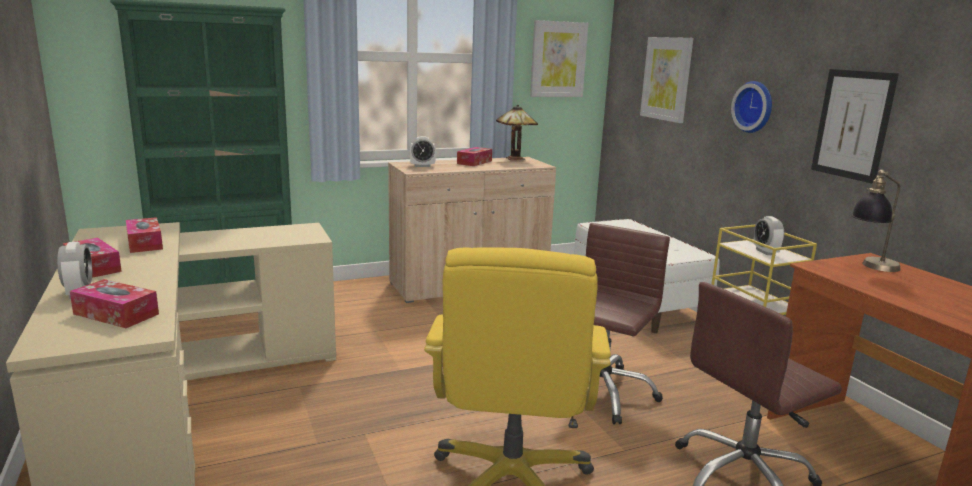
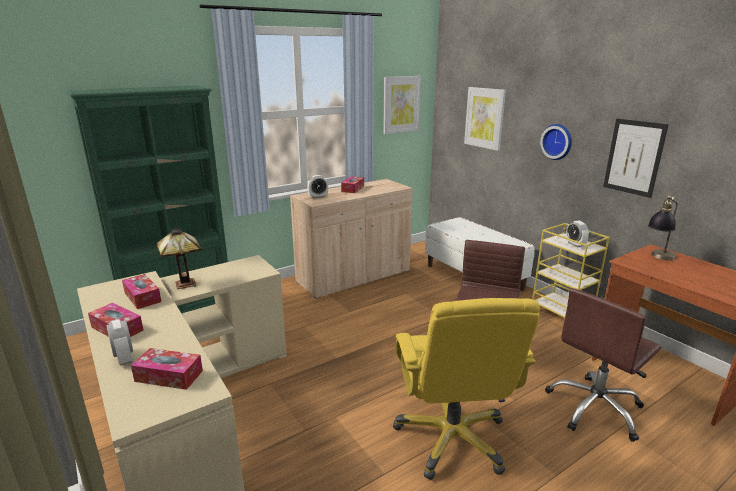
camera: 10 degrees left, 5 degrees up
table lamp [496,105,538,161] -> table lamp moved to [156,228,201,289]

